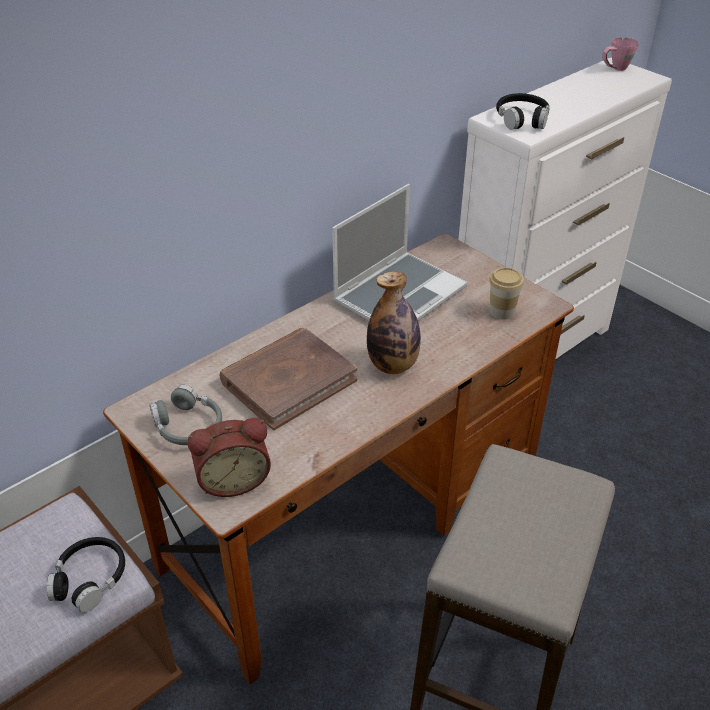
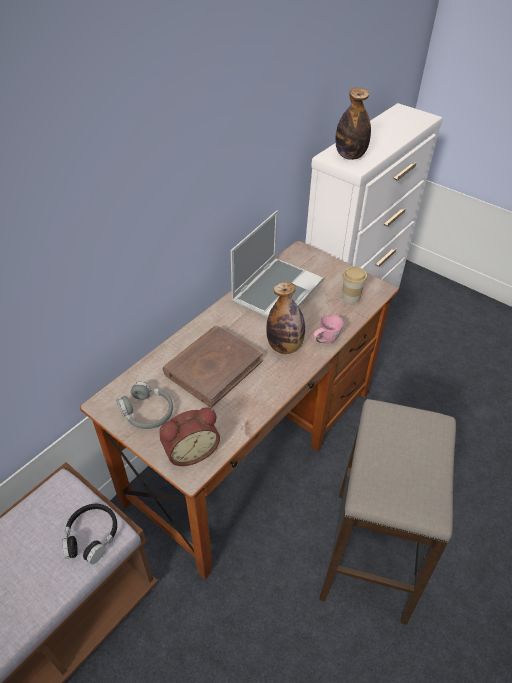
camera: 10 degrees left, 5 degrees up
black headphones [496,93,550,130] -> bottle [335,88,371,160]
pink mug [602,37,639,71] -> pink mug moved to [313,315,344,343]

